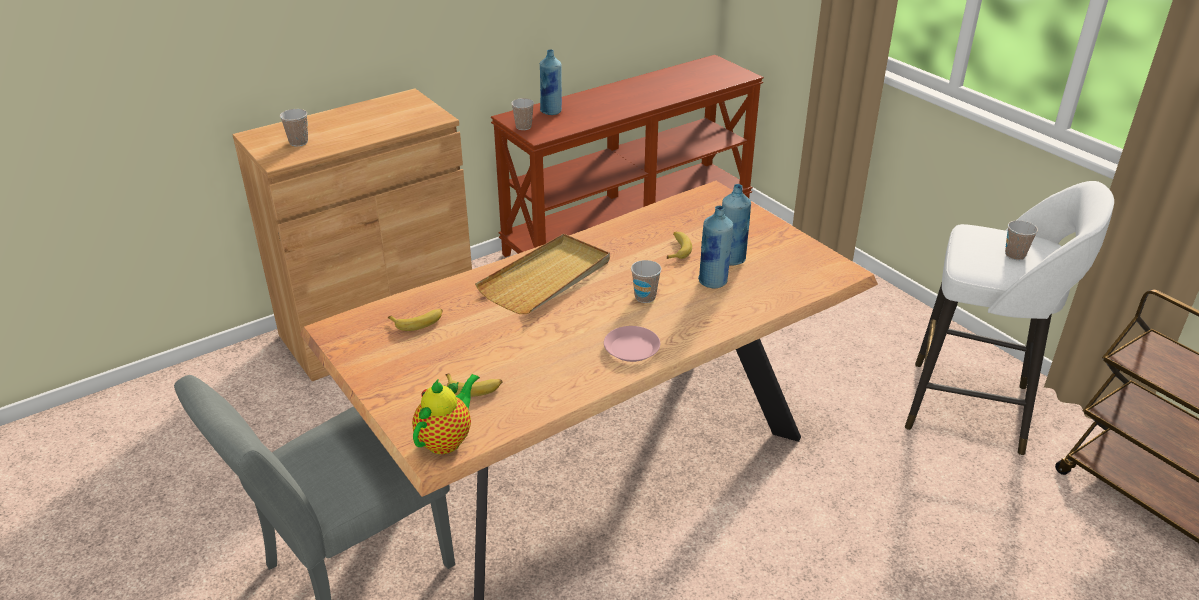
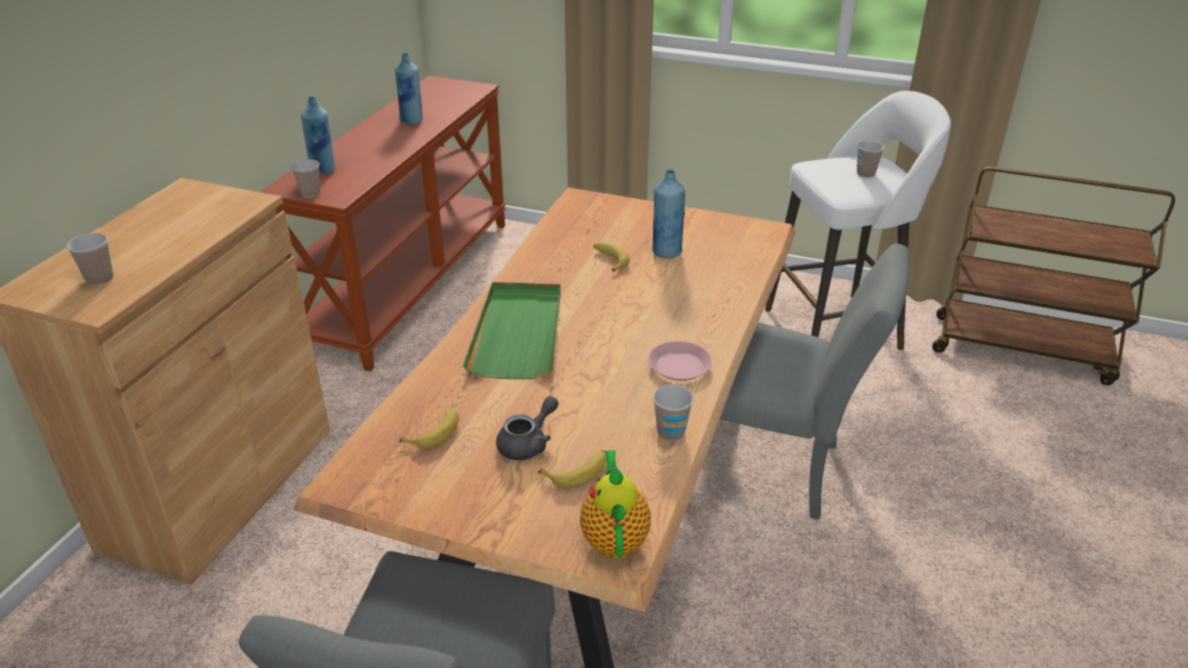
camera: 35 degrees left, 0 degrees up
beige tray [475,234,610,314] -> green tray [463,282,561,379]
cup [631,260,662,303] -> cup moved to [653,385,694,441]
blue bottle [698,206,733,288] -> blue bottle moved to [395,53,423,125]
none -> grey teapot [496,396,559,460]
none -> grey chair [720,243,910,520]

